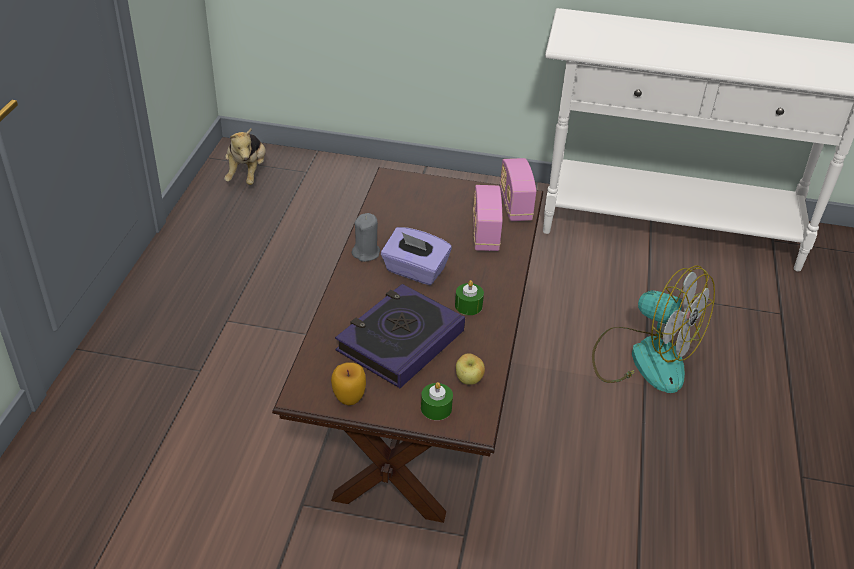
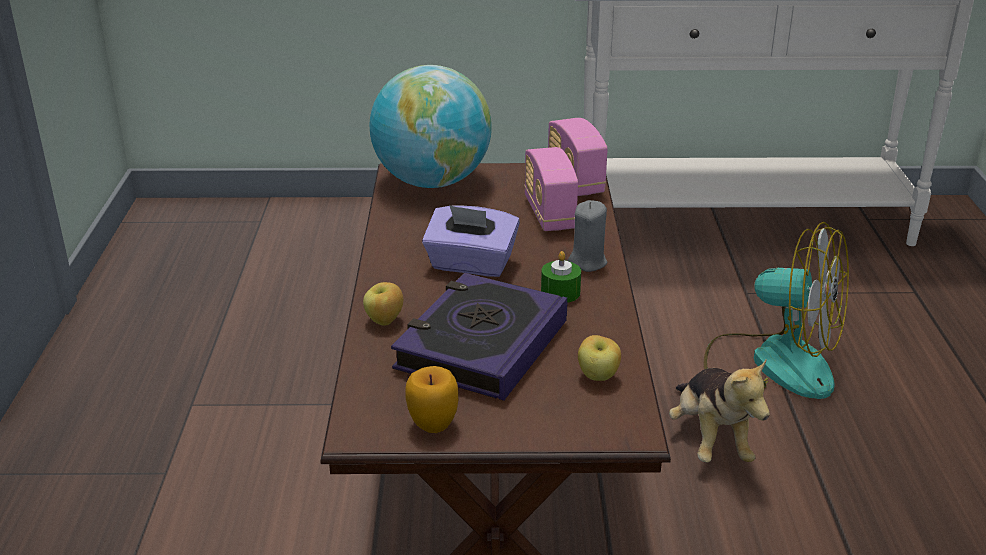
camera: 10 degrees left, 10 degrees down
plush toy [224,128,266,185] -> plush toy moved to [669,359,770,463]
grey candle [351,213,380,262] -> grey candle moved to [567,200,607,272]
green candle [421,382,453,420] -> none
none -> apple [363,282,403,326]
none -> globe [369,65,492,188]

